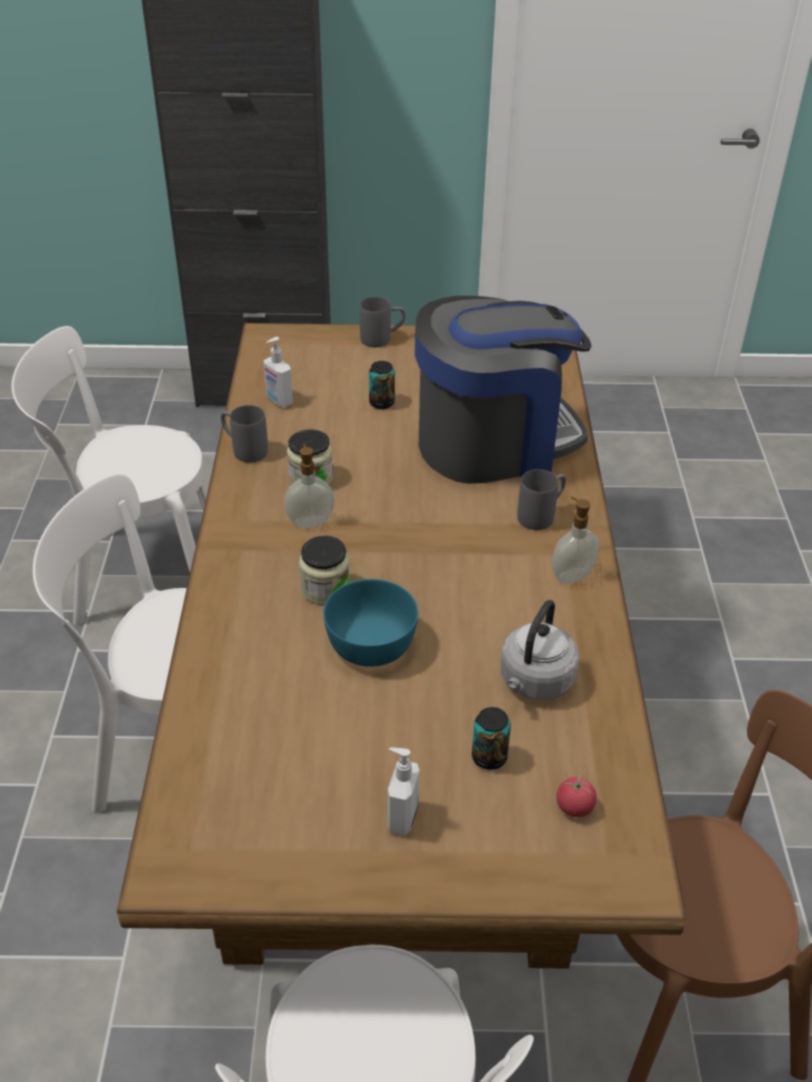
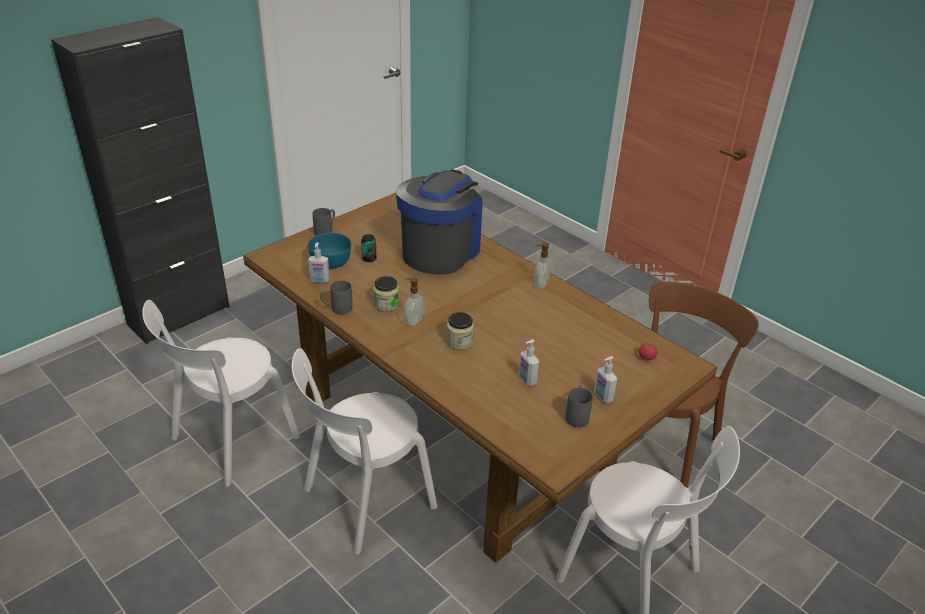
camera: 45 degrees left, 5 degrees down
turquoise bowl [323,579,418,667] -> turquoise bowl moved to [308,233,351,269]
can [472,707,511,770] -> none
grey kettle [500,600,579,700] -> none
grey mug [517,469,566,530] -> grey mug moved to [565,385,593,427]
none -> soap dispenser [519,340,539,386]

